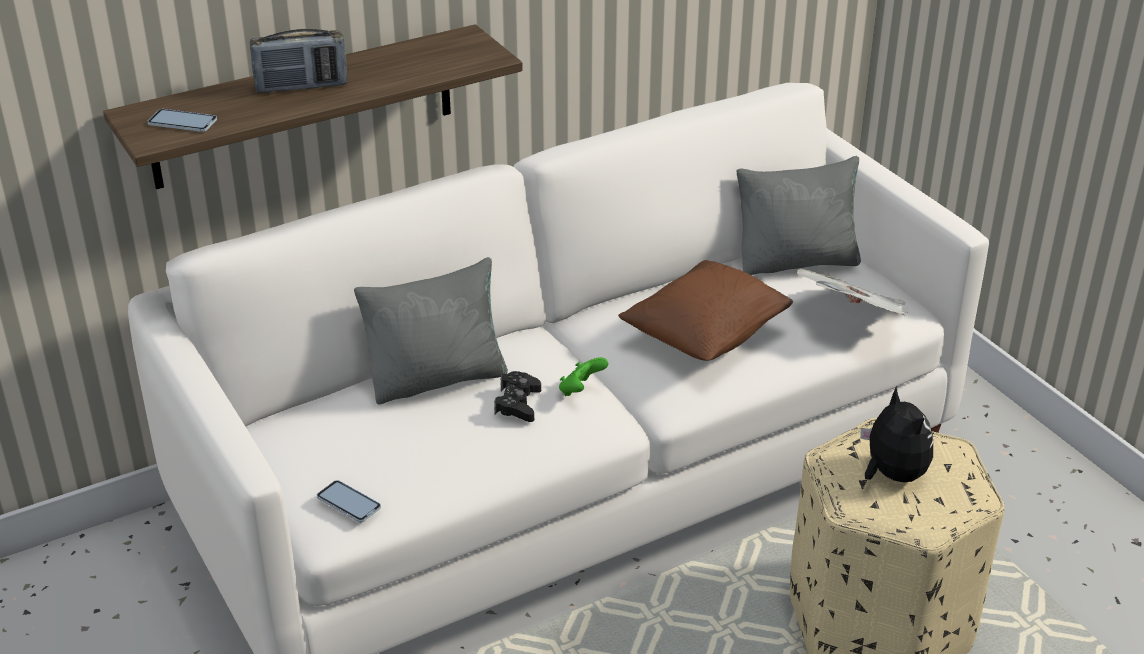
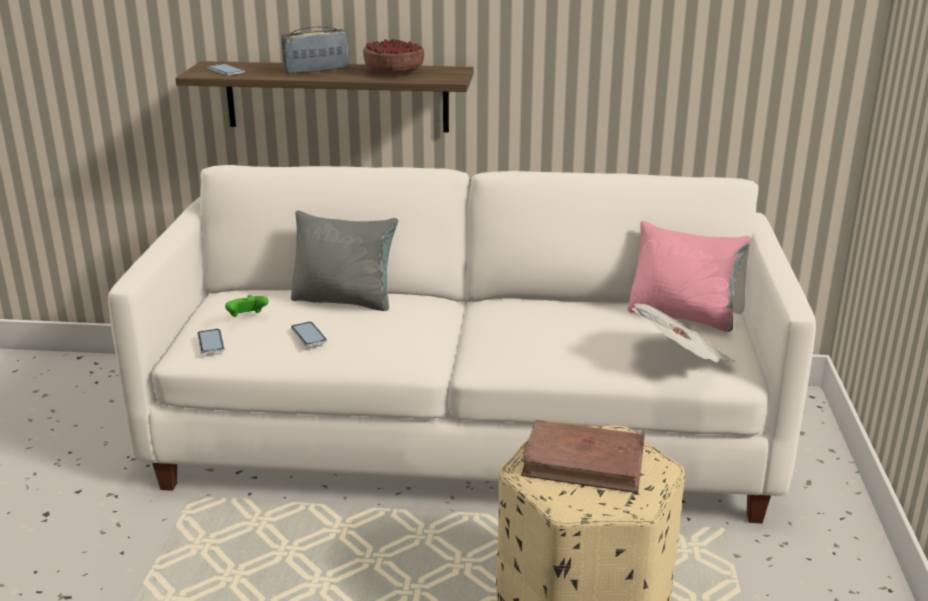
camera: 35 degrees right, 10 degrees down
radio [250,29,347,93] -> radio turned 135 degrees clockwise [281,27,348,74]
black game controller [494,371,541,422] -> none
green game controller [559,357,608,396] -> green game controller moved to [225,295,268,317]
brown pillow [618,260,793,361] -> none
grey pillow [737,156,861,275] -> pink pillow [627,221,751,332]
plush toy [860,387,933,482] -> brown book [521,420,645,493]
none -> phone [291,322,327,346]
none -> bowl [363,39,424,74]

